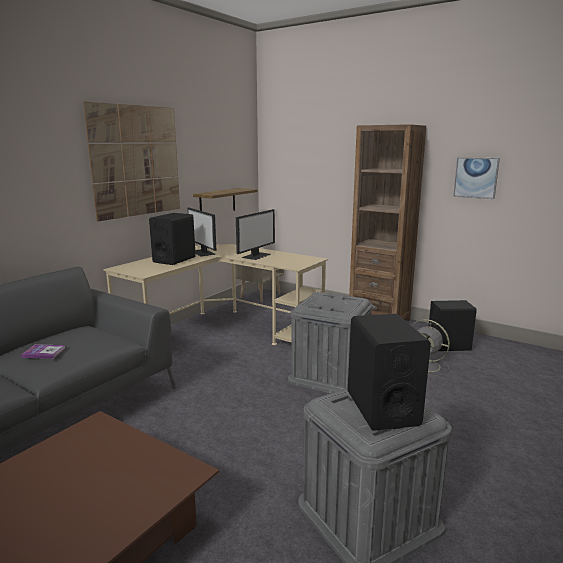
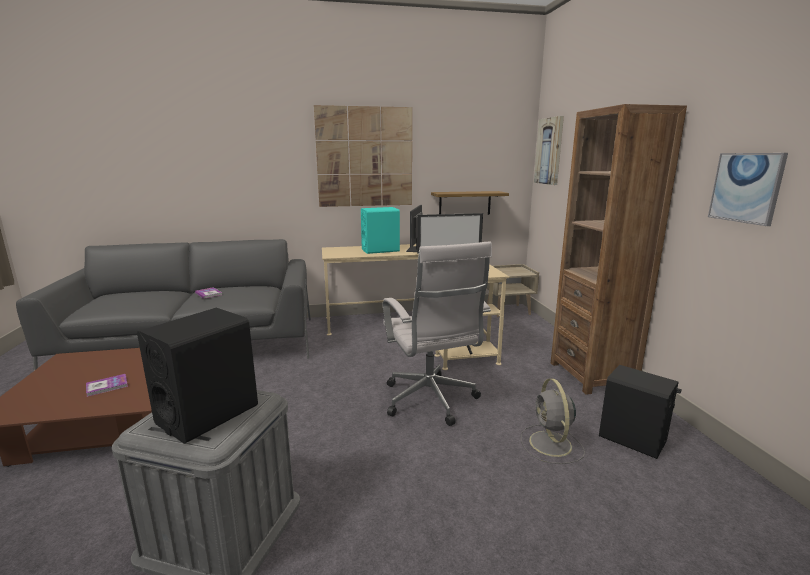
camera: 45 degrees right, 0 degrees up
black speaker [149,213,196,265] -> turquoise speaker [361,207,400,254]
grey storage box [288,292,373,393] -> white office chair [383,242,492,426]
none -> book [86,374,128,397]
none -> picture [534,116,564,185]

